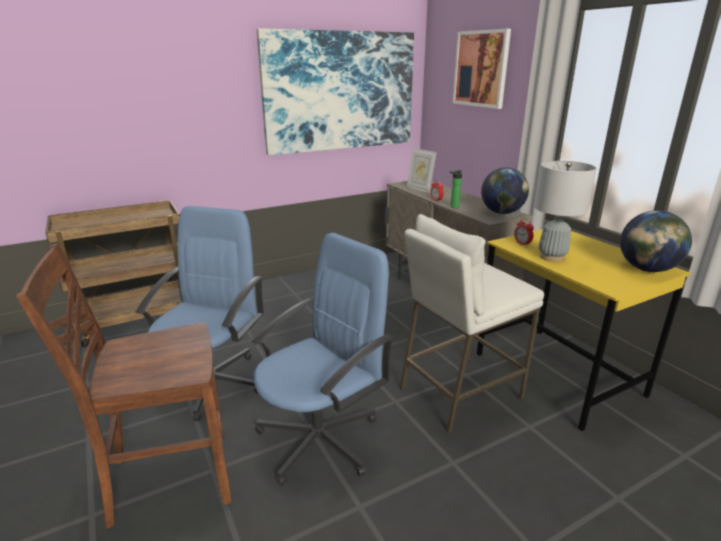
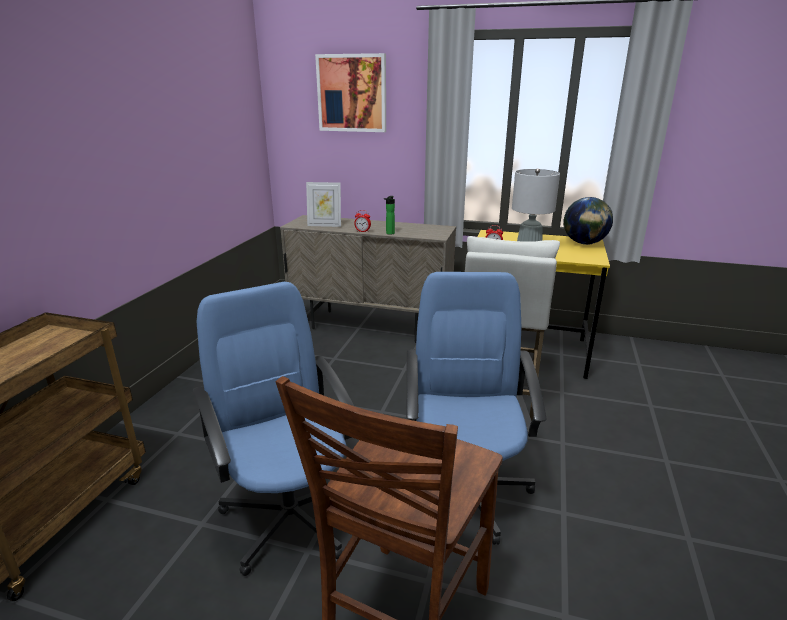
camera: 45 degrees left, 0 degrees up
picture [257,28,414,155] -> none
globe [481,167,529,214] -> none

